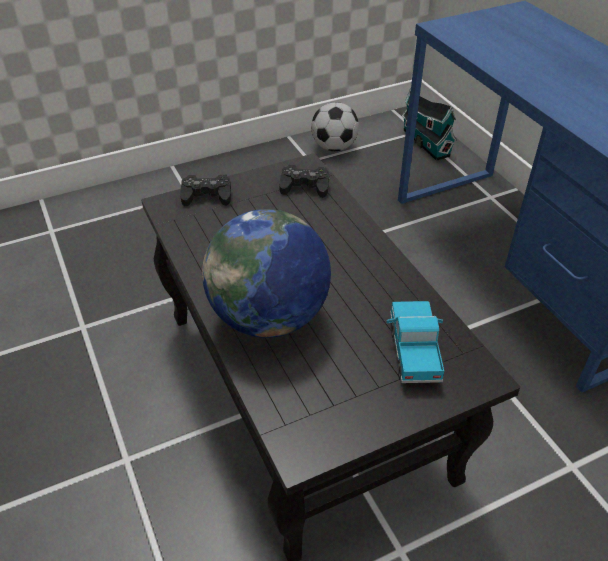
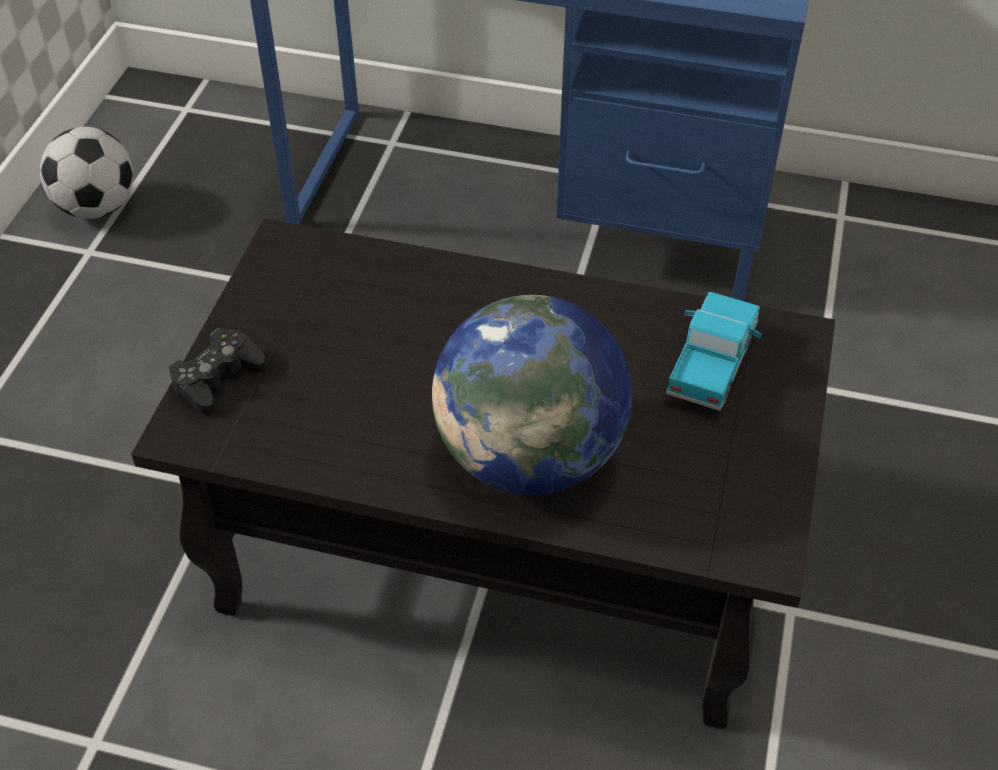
camera: 50 degrees left, 5 degrees up
black game controller [279,164,329,198] -> none
toy truck [386,301,444,383] -> toy truck turned 75 degrees clockwise [666,292,762,411]
toy house [402,89,457,161] -> none

